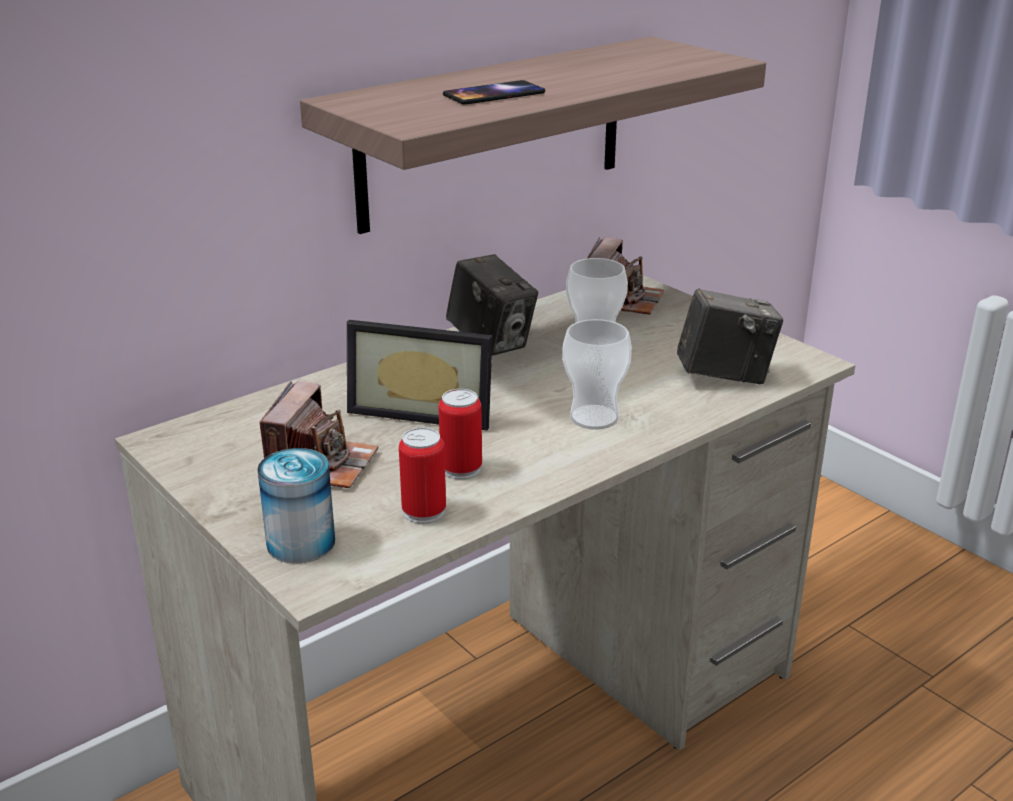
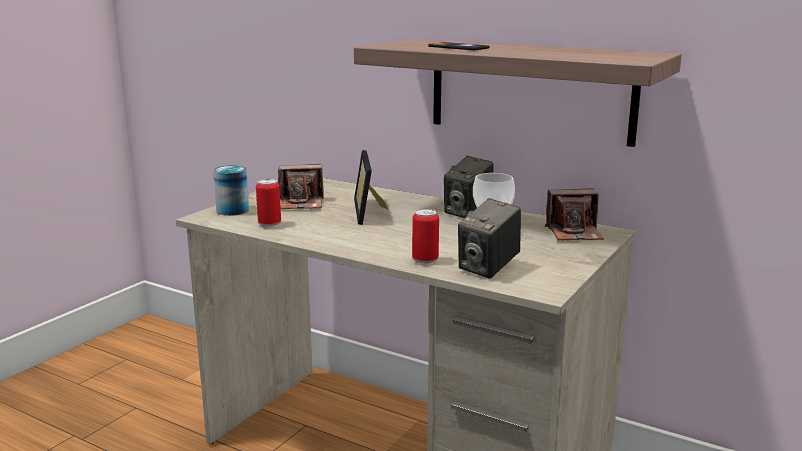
camera: 70 degrees right, 10 degrees down
can [439,389,482,479] -> can moved to [412,209,439,265]
cup [562,319,632,430] -> none
camera [677,289,783,384] -> camera turned 60 degrees clockwise [458,198,521,279]

